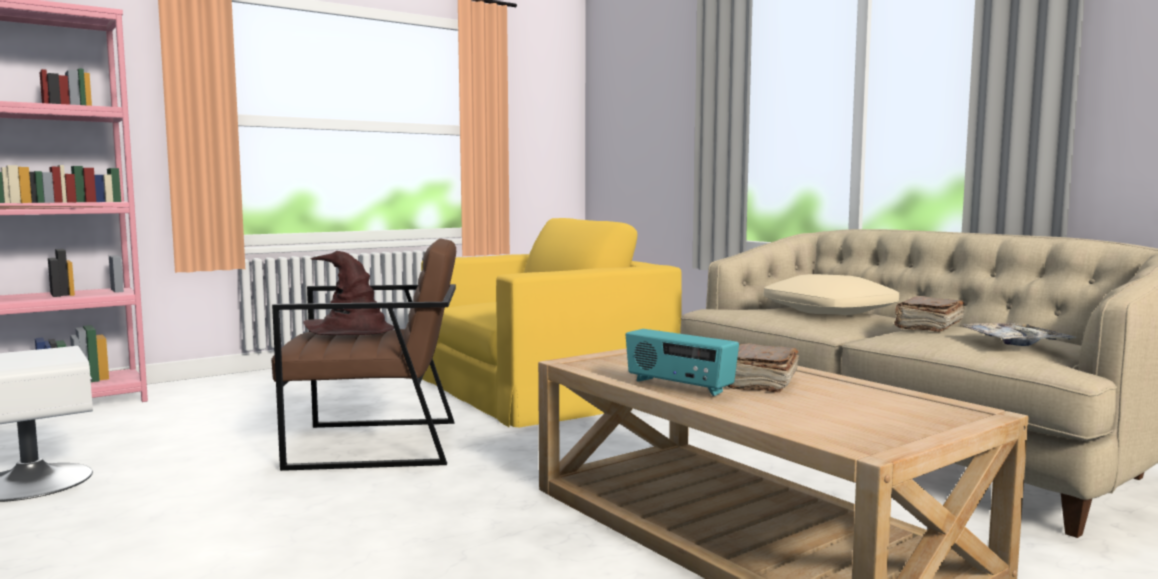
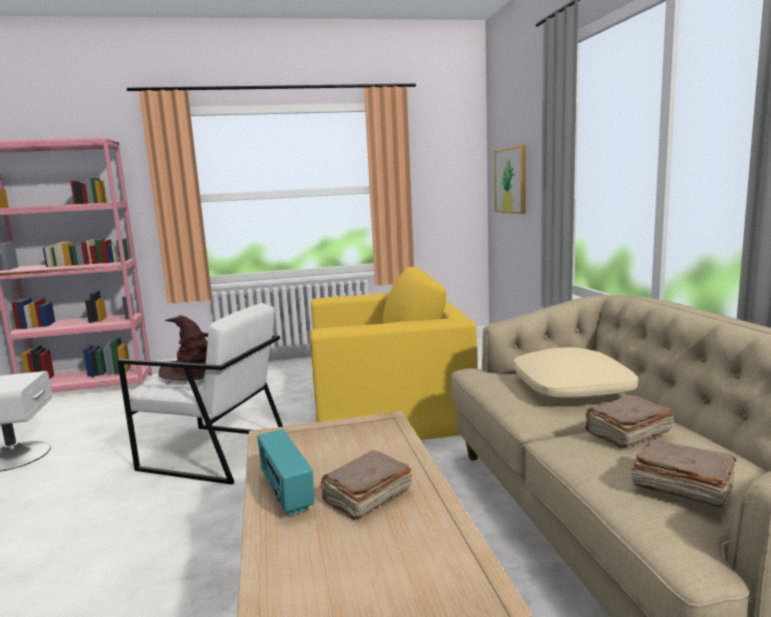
camera: 25 degrees right, 5 degrees up
brown armchair [271,239,456,471] -> white armchair [117,303,283,485]
tray [960,323,1076,346] -> brown book [631,439,736,507]
none -> picture [494,145,526,214]

